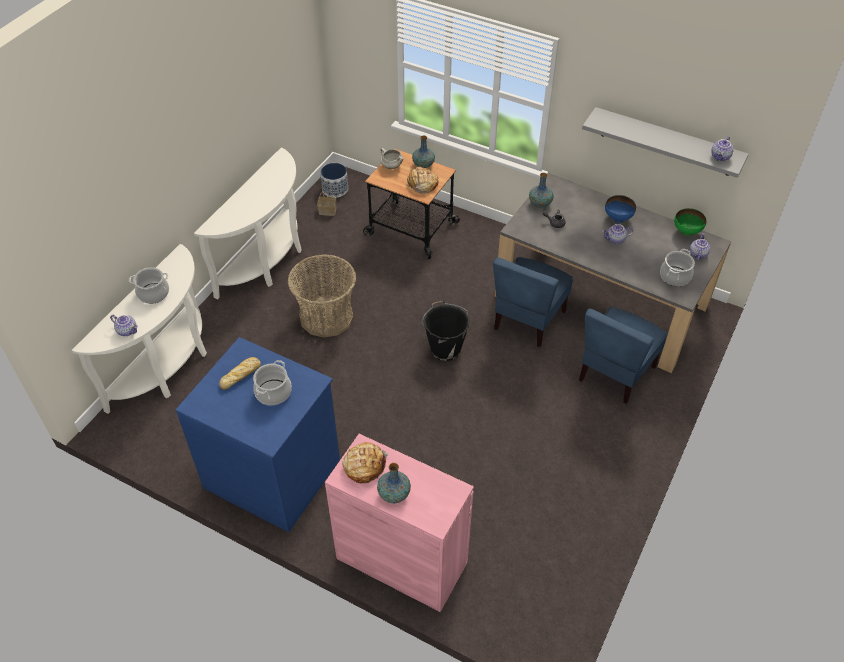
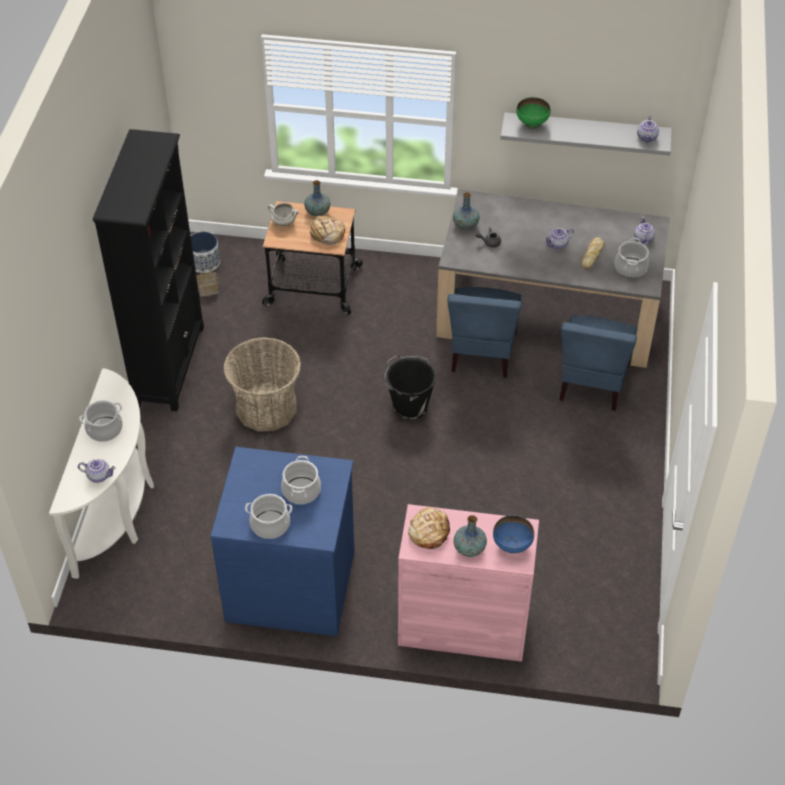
camera: 20 degrees left, 0 degrees up
white console table [194,148,302,299] -> black bookcase [93,129,204,411]
bread [219,357,261,390] -> bread moved to [581,237,605,269]
blue bowl [605,195,636,223] -> blue bowl moved to [493,515,534,553]
green bowl [674,208,706,237] -> green bowl moved to [516,97,551,129]
none -> cooking pot [245,494,292,539]

